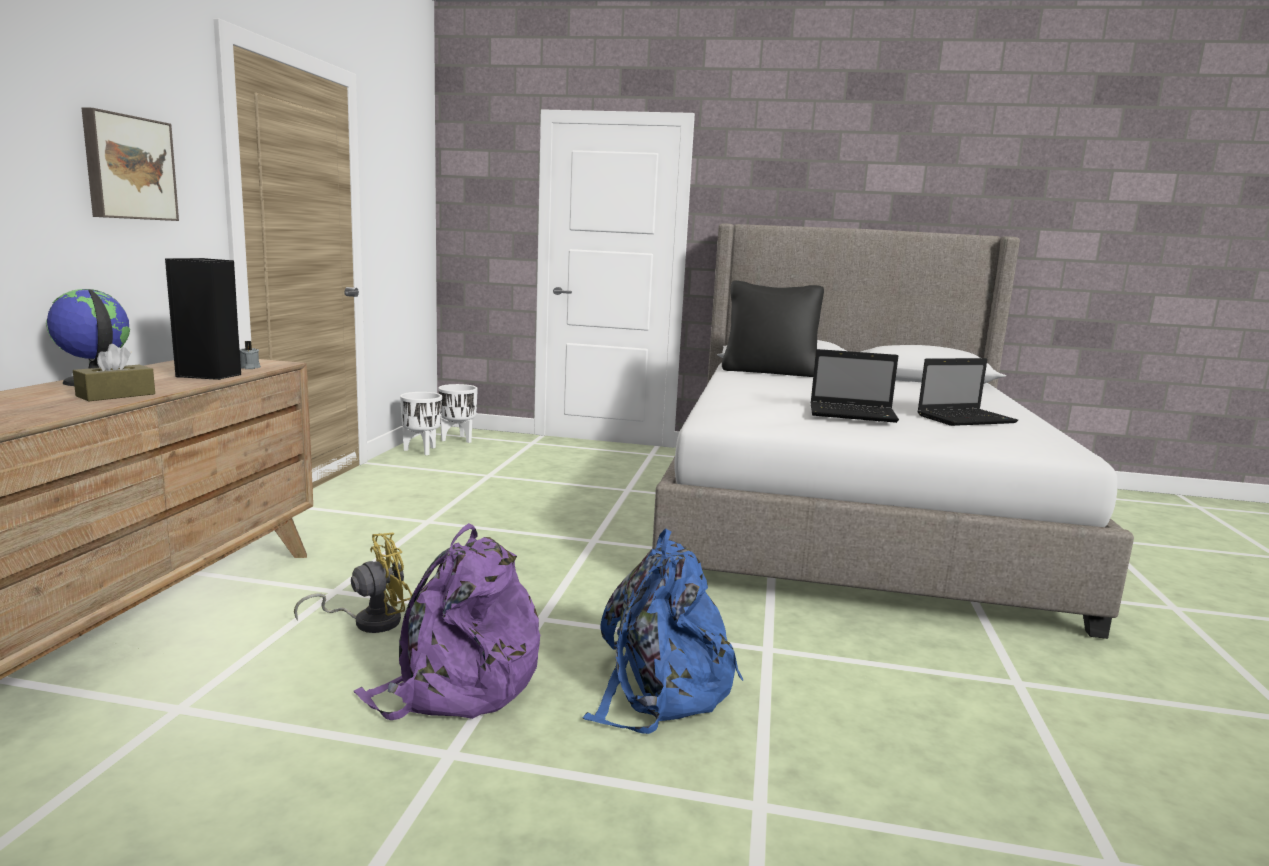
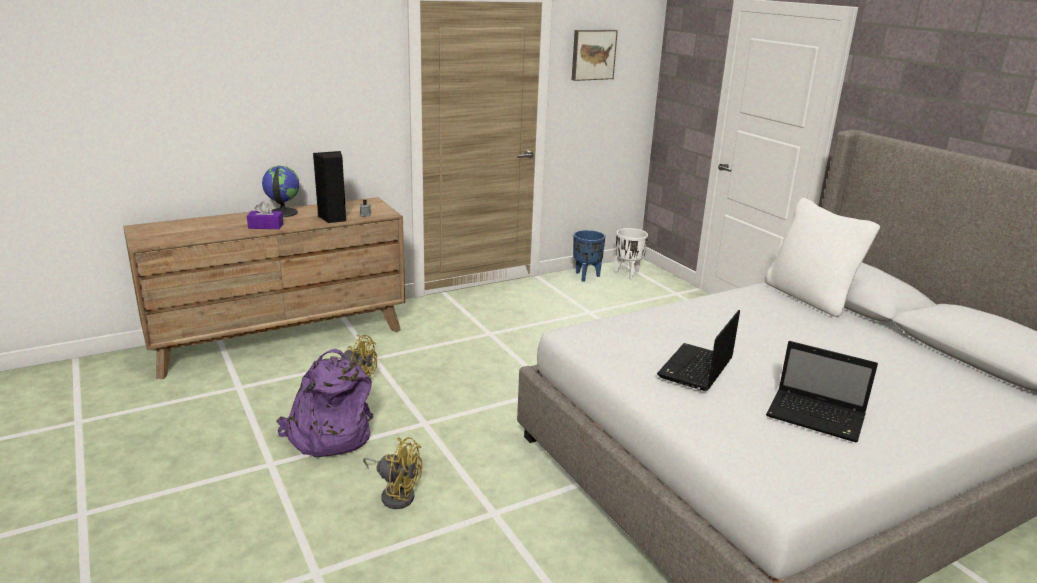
camera: 50 degrees right, 10 degrees up
brown tissue box [73,344,155,401] -> purple tissue box [247,201,284,229]
picture [82,107,179,221] -> picture moved to [572,30,618,81]
white planter [400,392,442,455] -> blue planter [573,230,605,282]
blue backpack [583,528,743,734] -> yellow fan [363,437,422,509]
black pillow [722,280,824,377] -> white pillow [765,198,880,317]
laptop [810,349,899,423] -> laptop turned 60 degrees clockwise [657,310,740,391]

